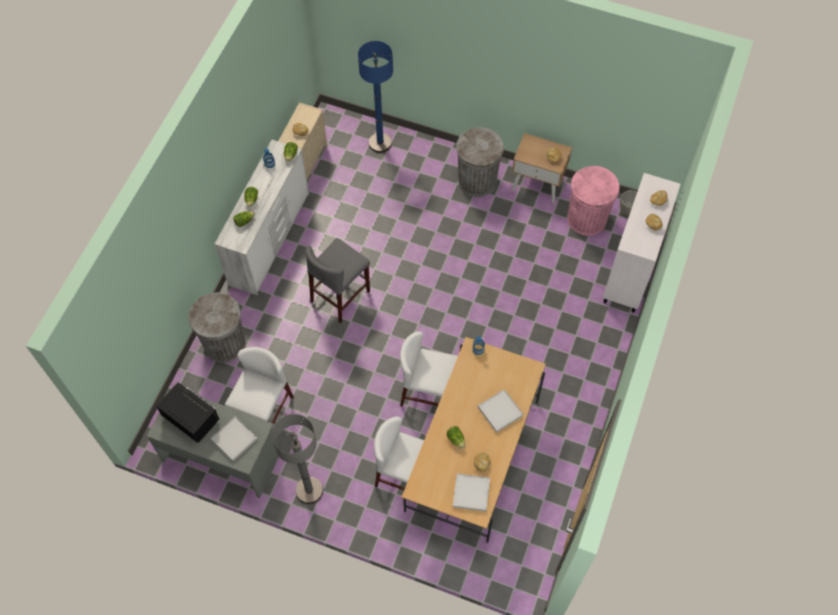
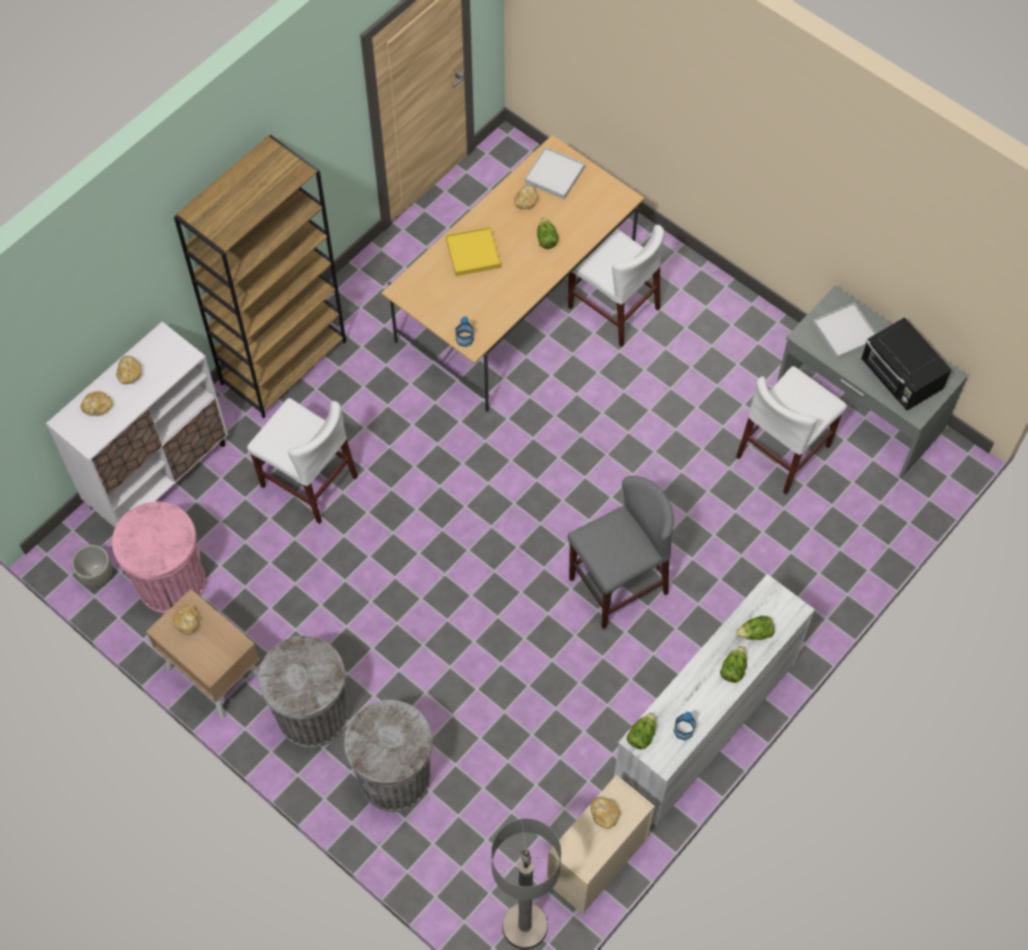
camera: 160 degrees left, 0 degrees up
grey trash can [189,292,246,363] -> grey trash can moved to [344,700,433,812]
grey floor lamp [272,414,323,504] -> grey floor lamp moved to [491,818,561,949]
blue floor lamp [358,41,393,153] -> none
white chair [400,331,458,406] -> white chair moved to [247,398,358,524]
white tray [478,389,523,433] -> yellow tray [446,227,501,276]
none -> brown bookcase [174,135,346,419]

